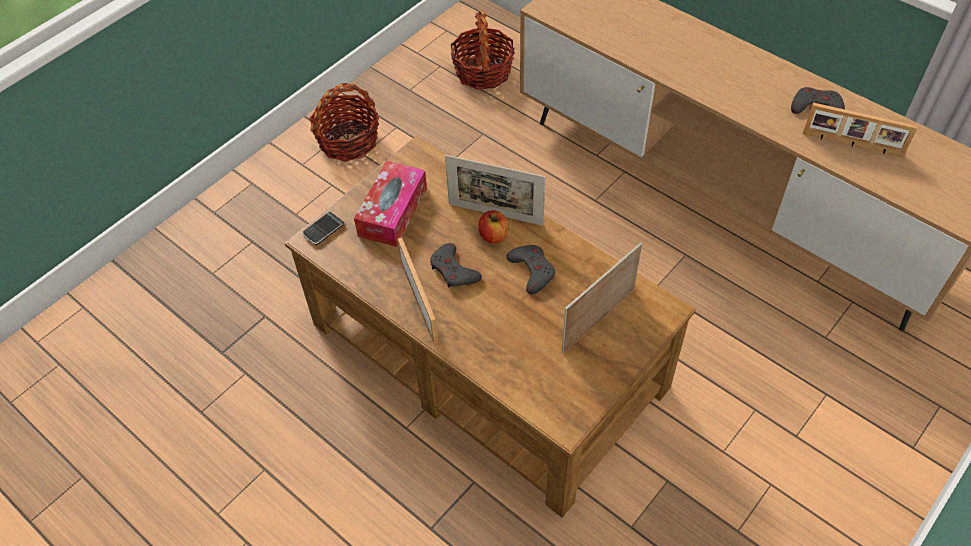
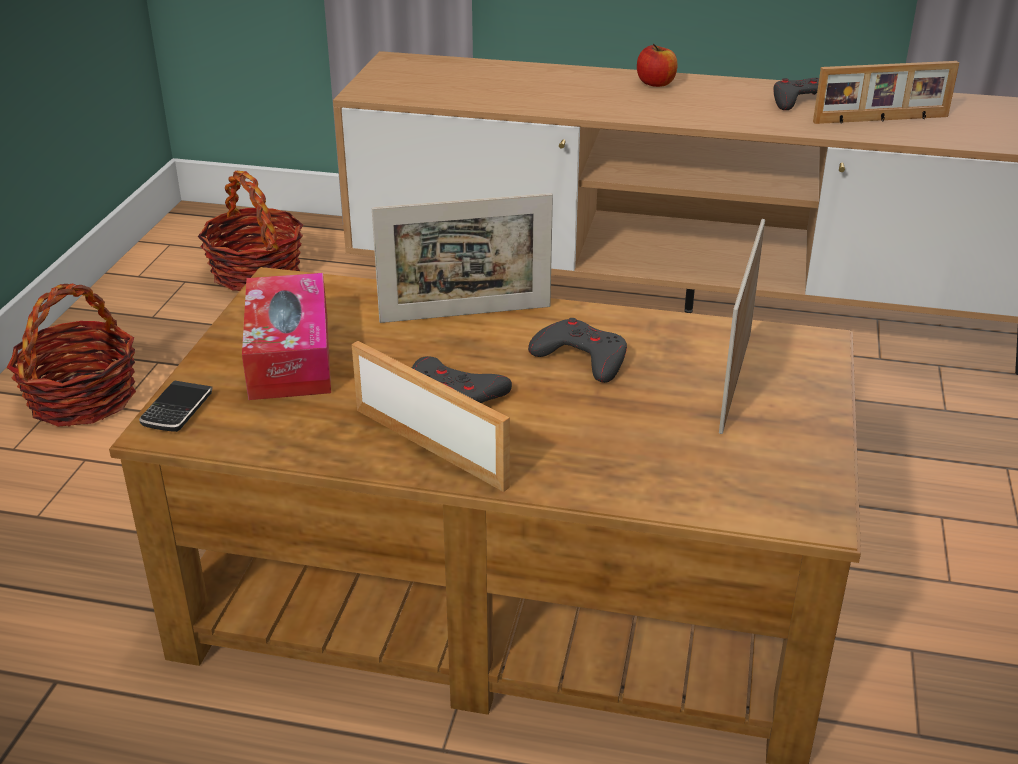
camera: 30 degrees left, 20 degrees down
apple [479,210,509,244] -> apple moved to [637,44,678,87]

